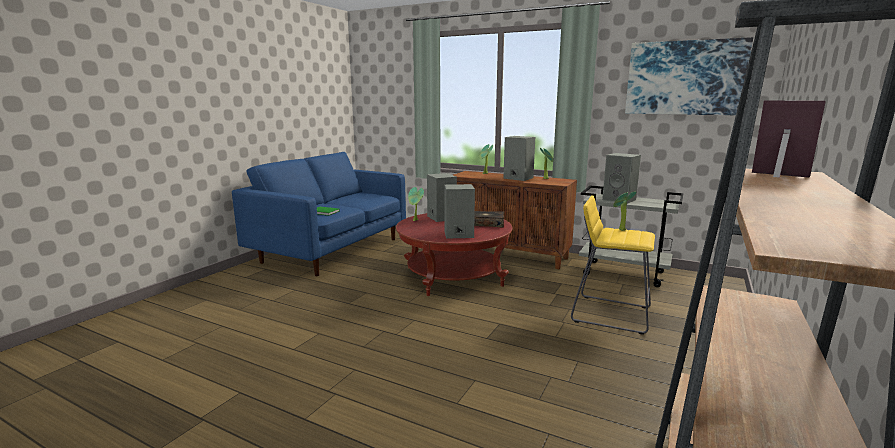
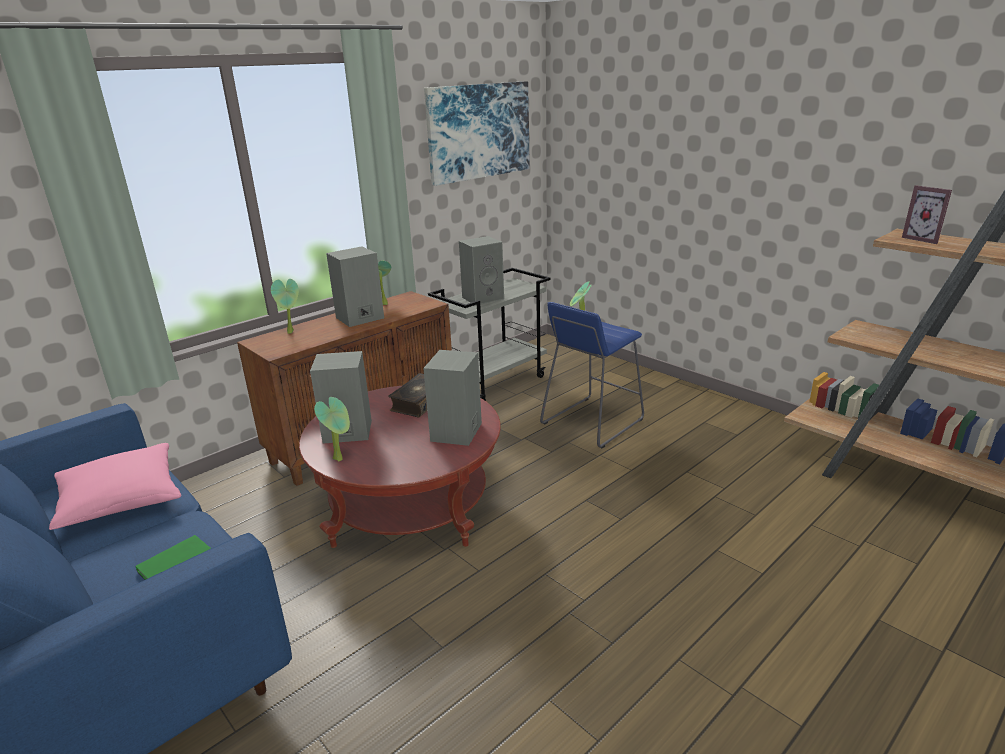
camera: 70 degrees left, 10 degrees up
yellow stool [571,195,655,335] -> blue stool [540,302,644,449]
picture frame [752,100,826,178] -> picture frame turned 90 degrees counterclockwise [902,185,952,244]
none -> pink pillow [49,443,181,530]

